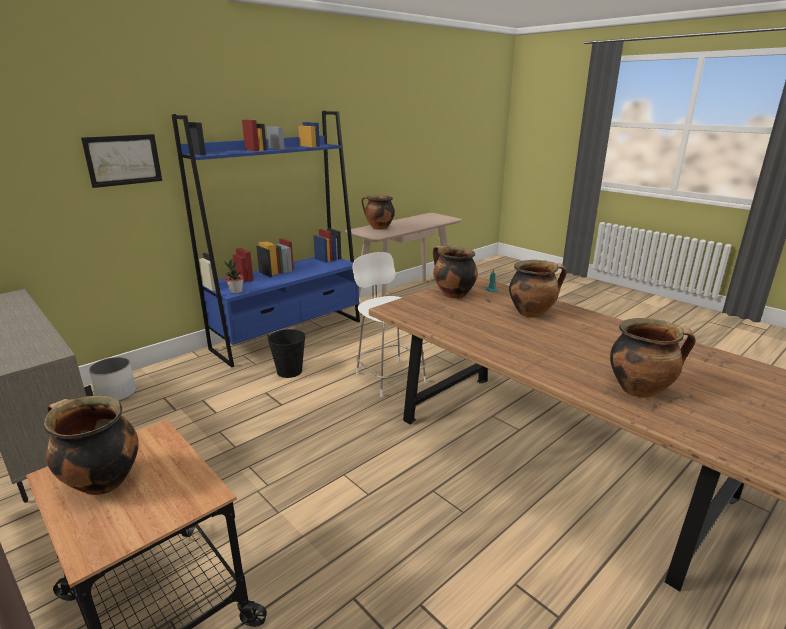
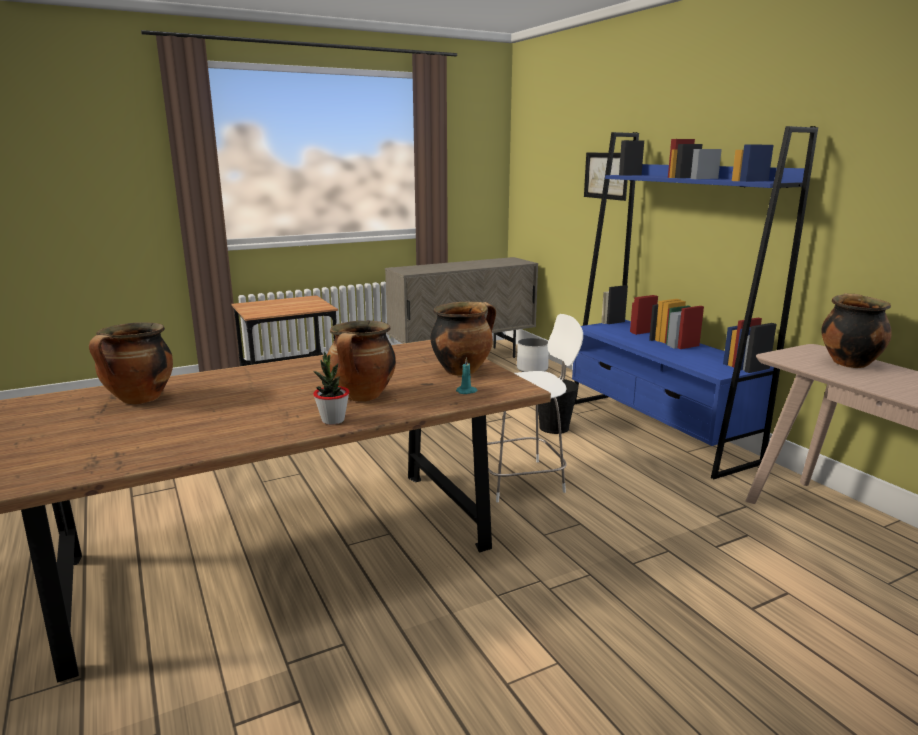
camera: 105 degrees right, 5 degrees down
cooking pot [44,396,139,495] -> none
potted plant [224,260,244,294] -> potted plant moved to [313,351,349,425]

